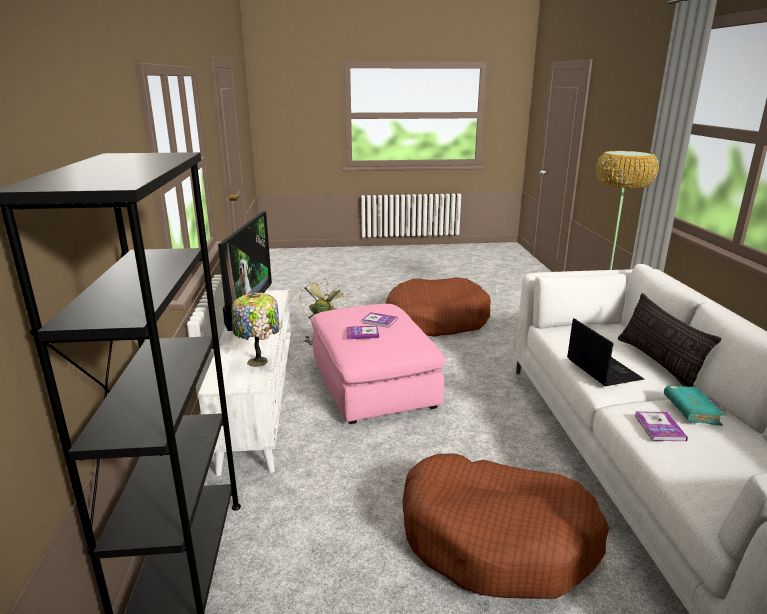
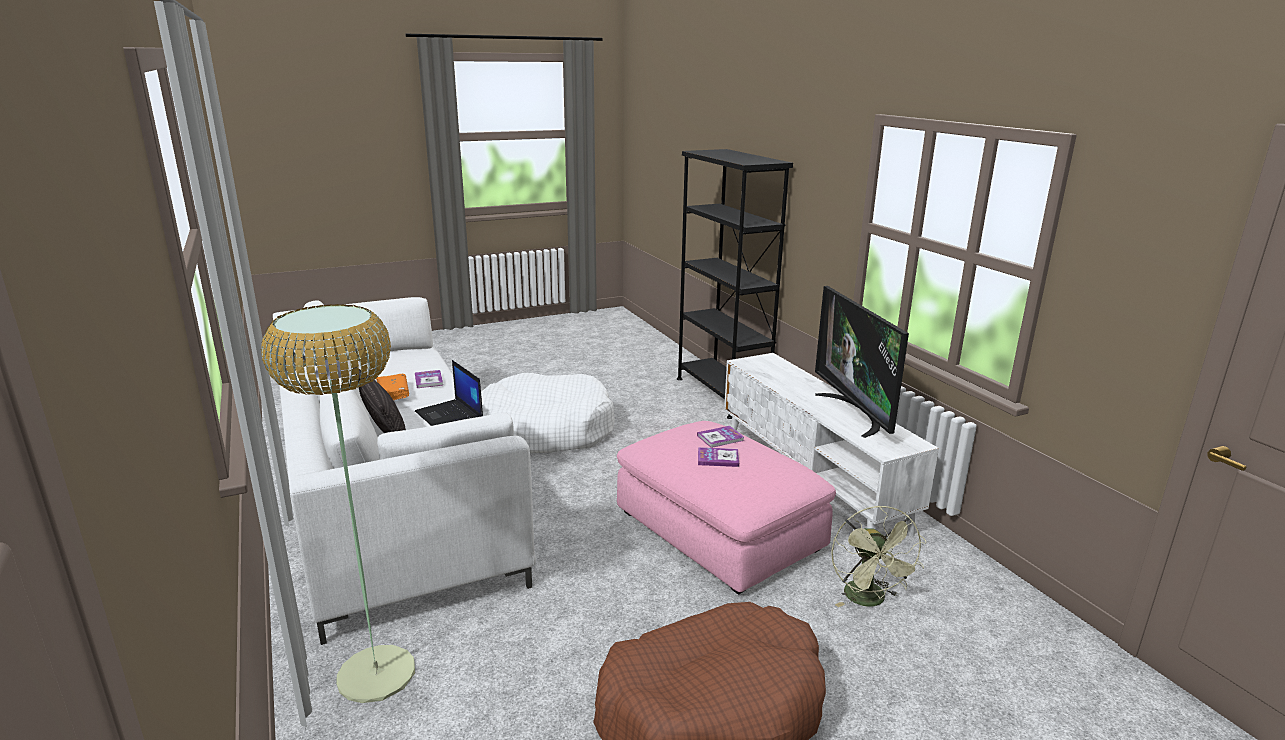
camera: 160 degrees right, 0 degrees up
table lamp [231,293,279,367] -> none
brown dog bed [403,454,609,599] -> white dog bed [481,373,615,453]
turquoise book [664,386,726,426] -> orange book [376,374,409,400]

